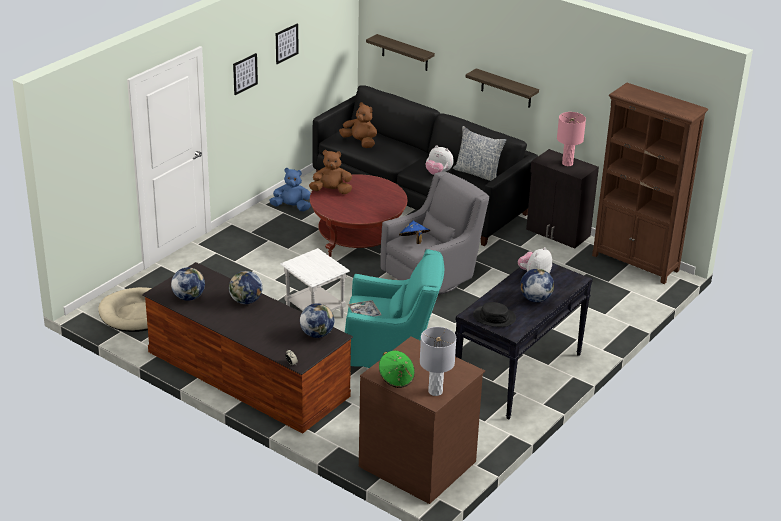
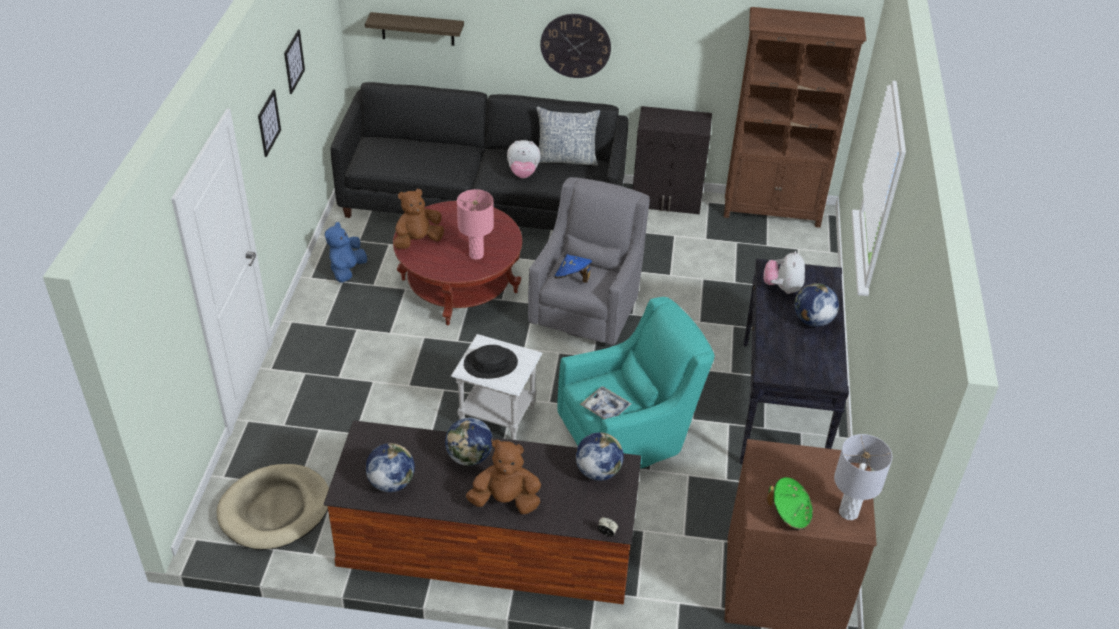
camera: 30 degrees left, 10 degrees up
blue plush toy [269,168,311,211] -> blue plush toy turned 45 degrees counterclockwise [325,222,367,283]
brown plush toy [339,102,377,148] -> brown plush toy moved to [466,440,541,514]
shelf [466,68,539,108] -> wall clock [540,14,611,78]
black hat [473,302,516,327] -> black hat moved to [464,345,518,379]
pink table lamp [557,112,586,166] -> pink table lamp moved to [457,189,494,260]

